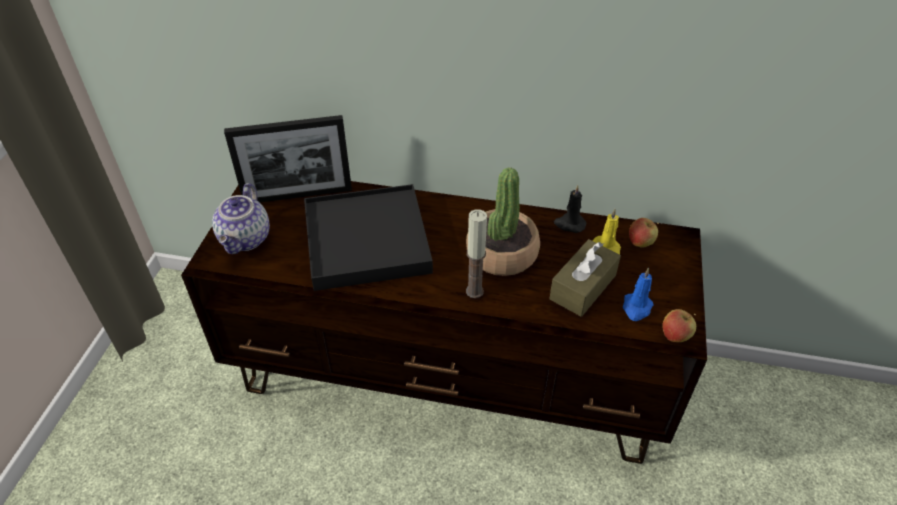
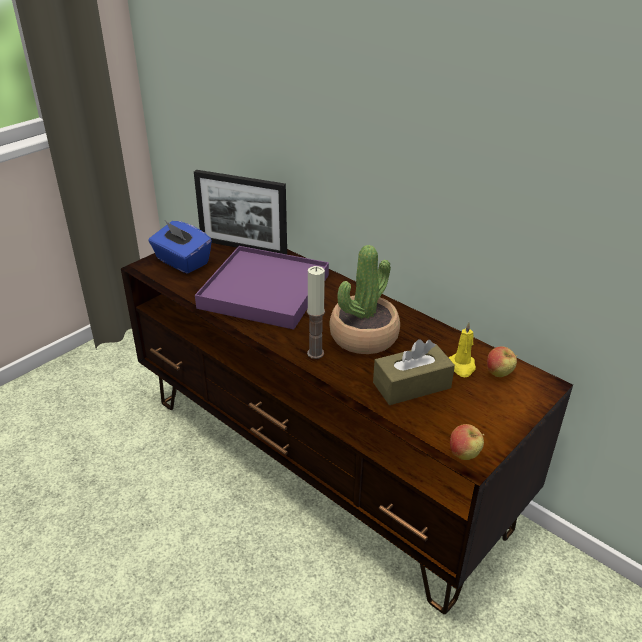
camera: 30 degrees right, 10 degrees down
teapot [212,183,270,254] -> blue tissue box [148,221,212,274]
black tray [304,184,433,291] -> purple tray [195,246,329,330]
black candle [554,185,586,233] -> none
blue candle [623,268,654,321] -> none

